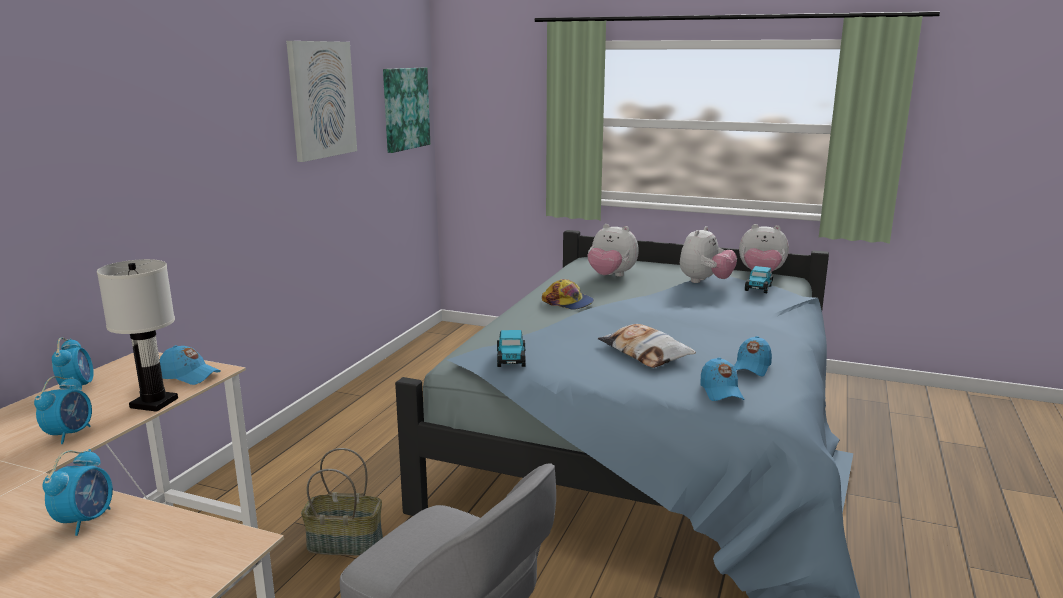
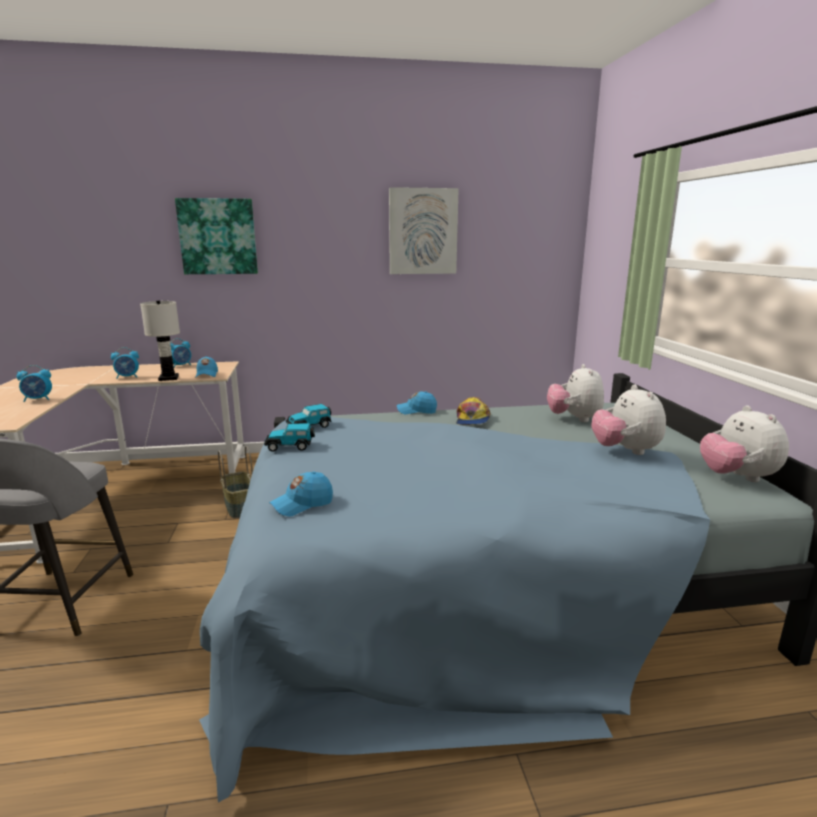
camera: 60 degrees right, 0 degrees up
picture [383,68,430,153] -> picture moved to [175,198,258,274]
pillow [598,324,696,368] -> none
plush toy [680,226,737,283] -> plush toy turned 75 degrees clockwise [591,384,666,455]
blue cap [734,336,772,377] -> blue cap moved to [397,391,437,415]
toy car [745,266,773,293] -> toy car moved to [264,423,315,452]

